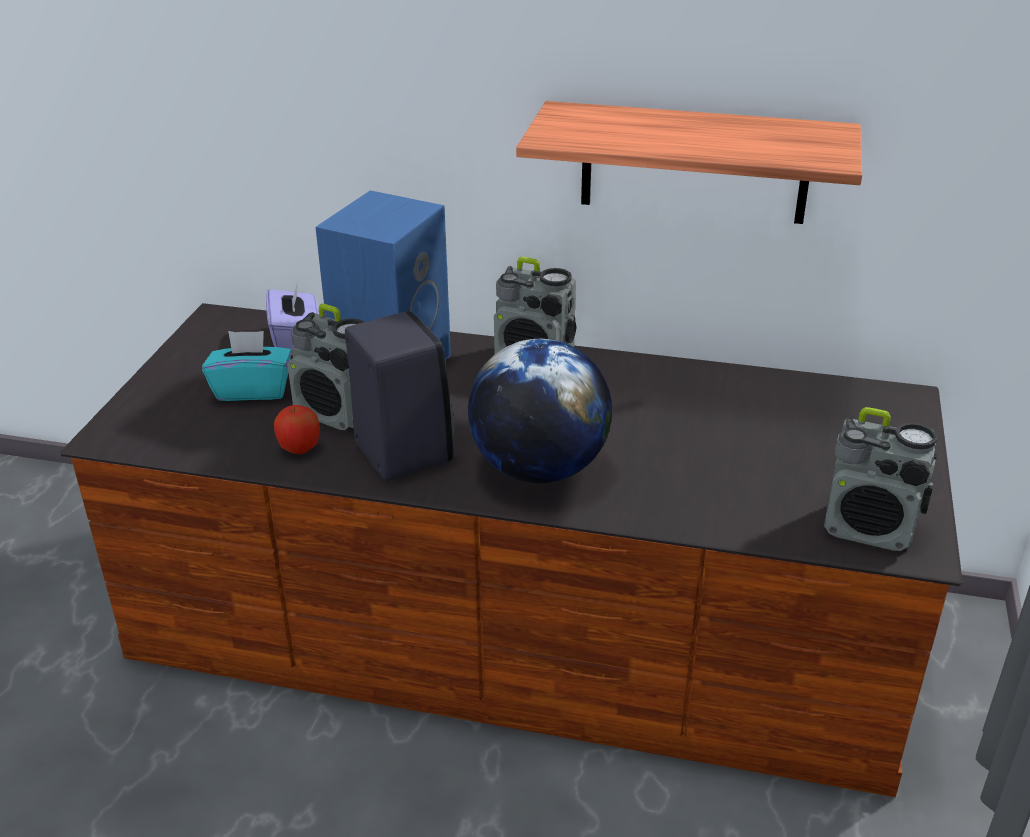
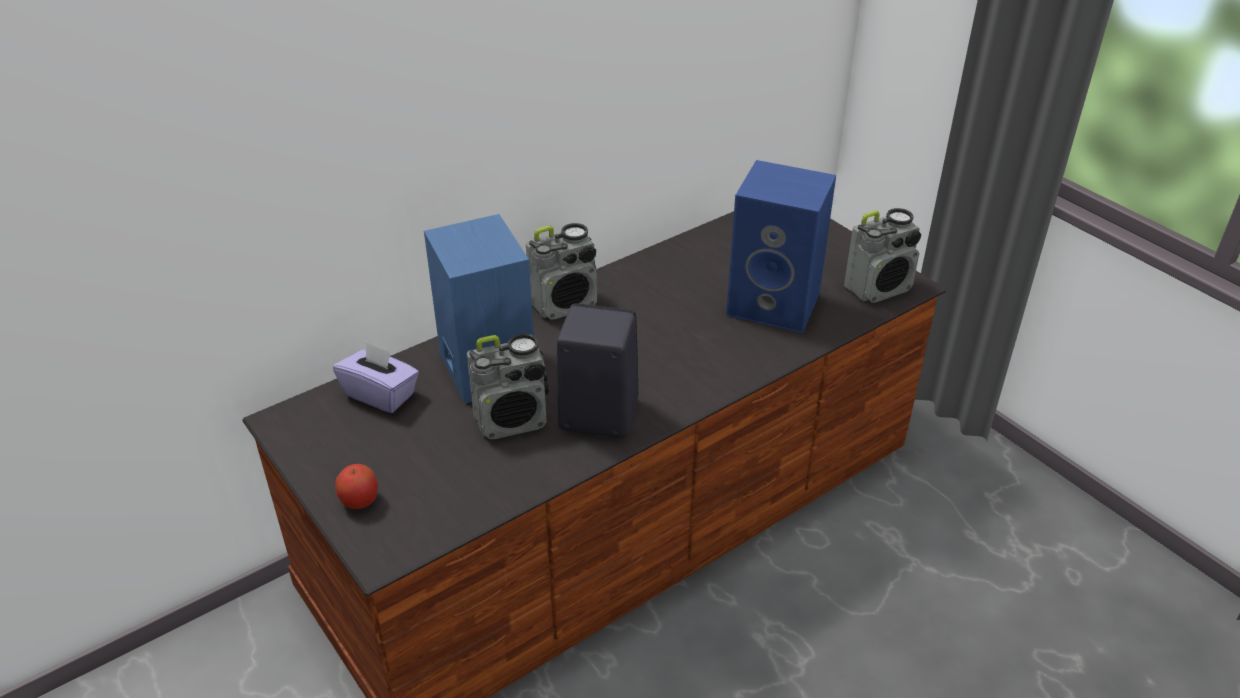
camera: 50 degrees left, 5 degrees up
turquoise tissue box [202,331,292,401] -> none
apple [274,405,320,454] -> apple moved to [335,464,378,509]
globe [468,339,612,483] -> none
shelf [516,101,862,224] -> none
none -> blue speaker [726,160,836,333]

